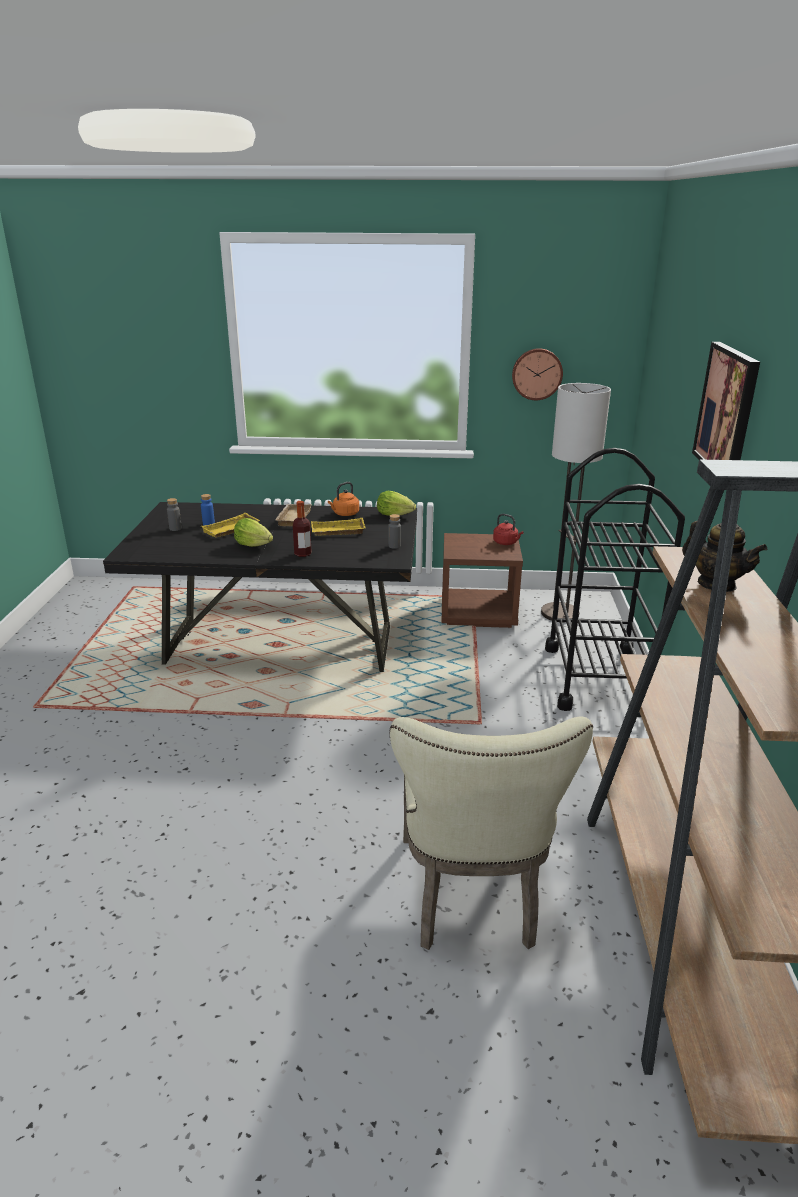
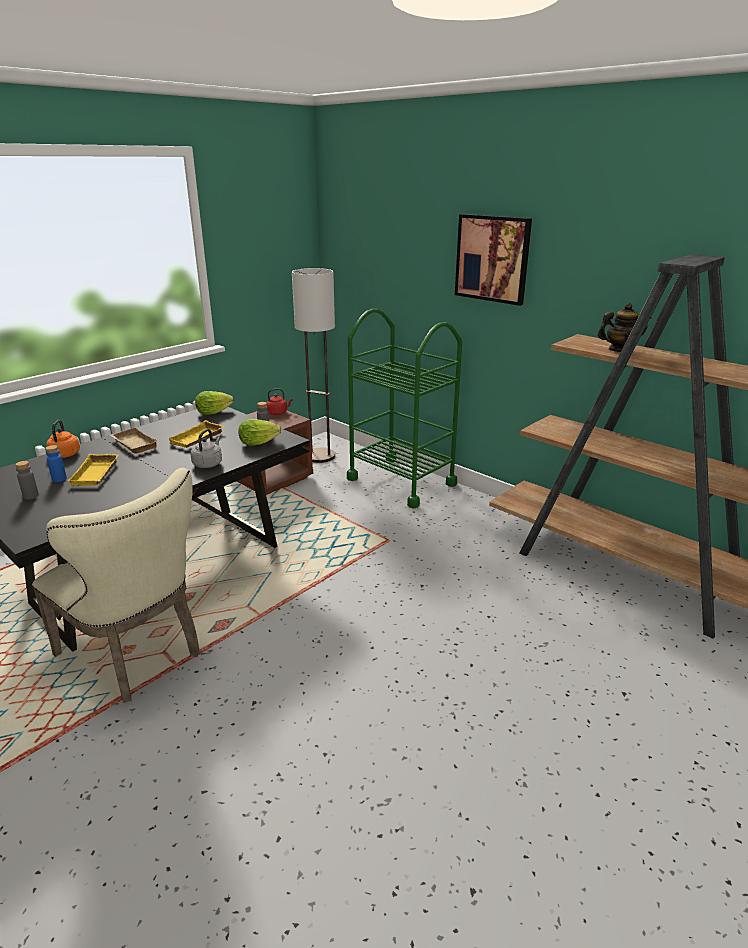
camera: 50 degrees left, 0 degrees up
lettuce [234,518,273,547] -> lettuce moved to [238,419,281,446]
bottle [293,501,311,557] -> grey kettle [190,429,222,468]
orange kettle [328,482,359,516] -> orange kettle moved to [47,420,80,458]
beige chair [389,717,593,950] -> beige chair moved to [32,468,200,703]
wall clock [512,348,563,400] -> none
black cart [545,448,685,711] -> green cart [347,309,462,508]

